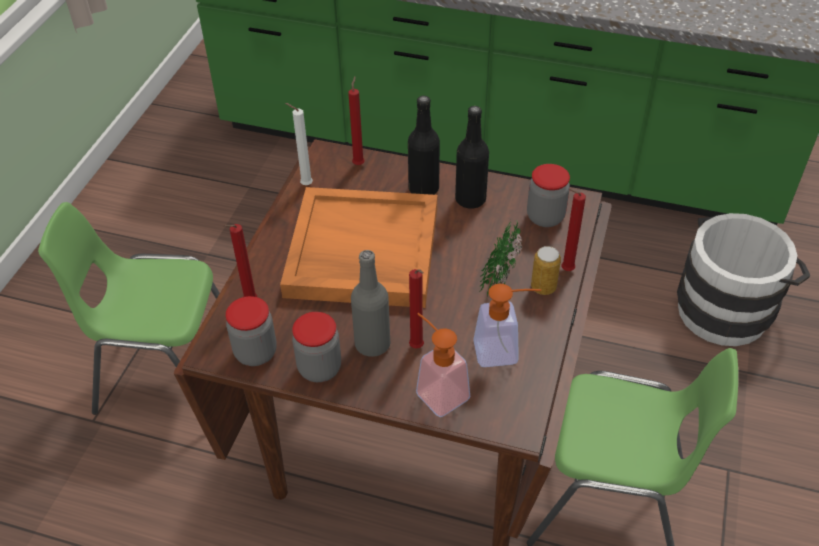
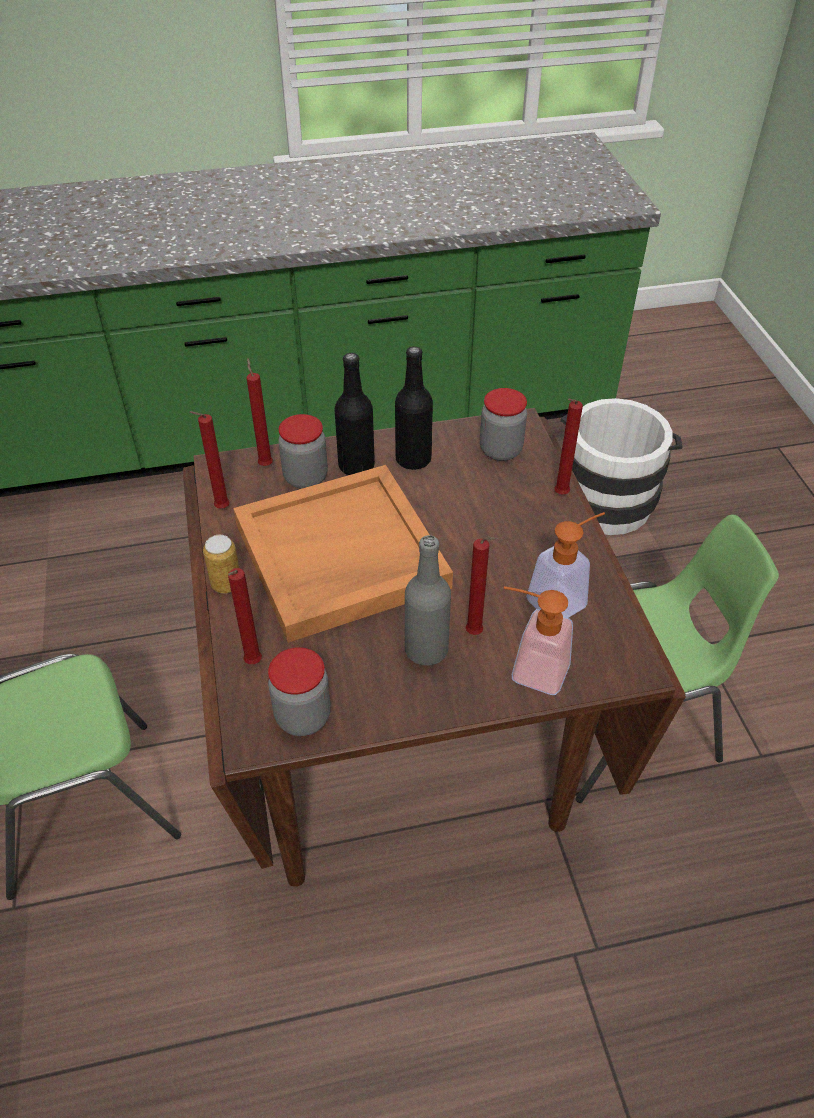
camera: 30 degrees left, 0 degrees up
white candle [285,103,313,185] -> red candle [189,411,230,509]
jar [292,312,341,382] -> jar moved to [278,414,328,489]
potted plant [479,220,522,300] -> none
can [531,246,561,295] -> can moved to [203,535,239,593]

